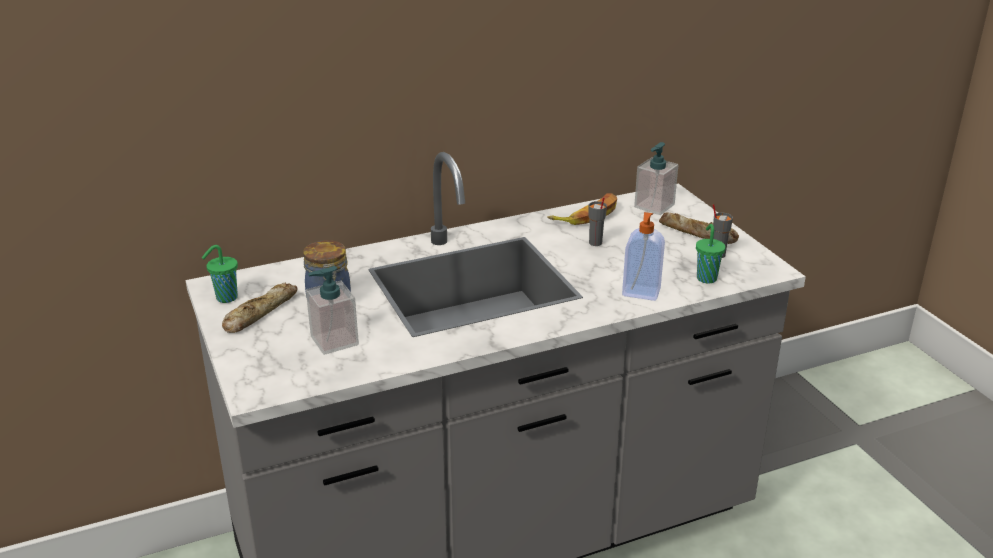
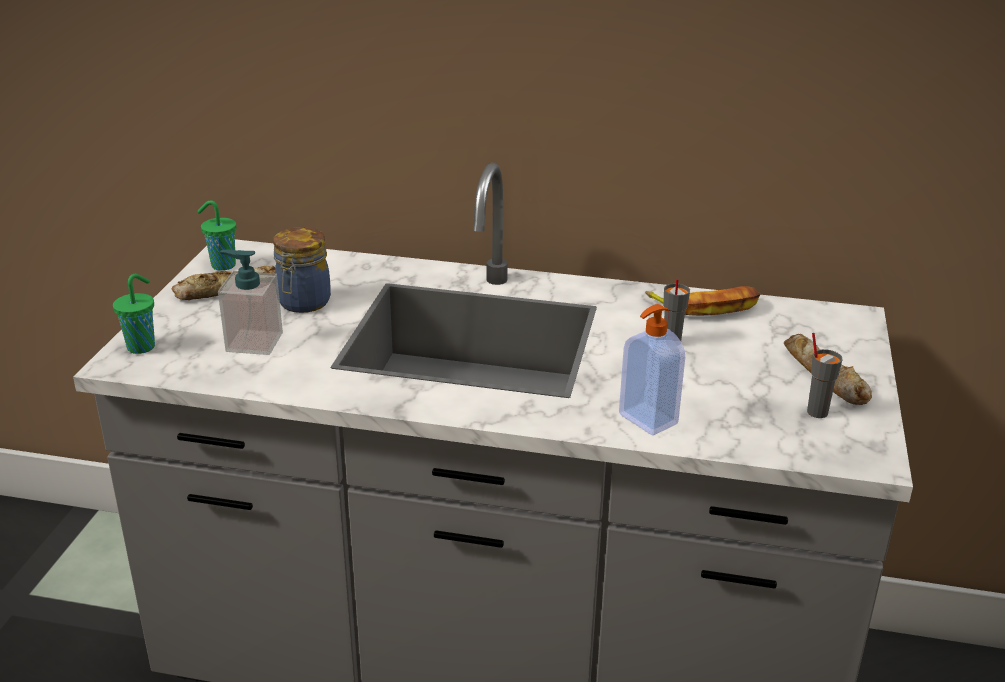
camera: 35 degrees right, 0 degrees up
soap dispenser [634,142,678,215] -> none
green cup [696,224,726,284] -> green cup moved to [113,274,155,354]

